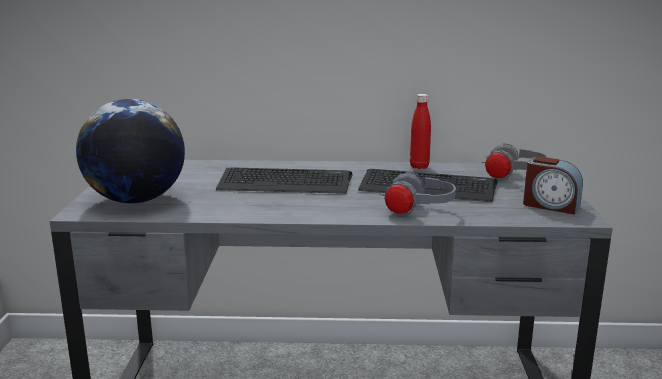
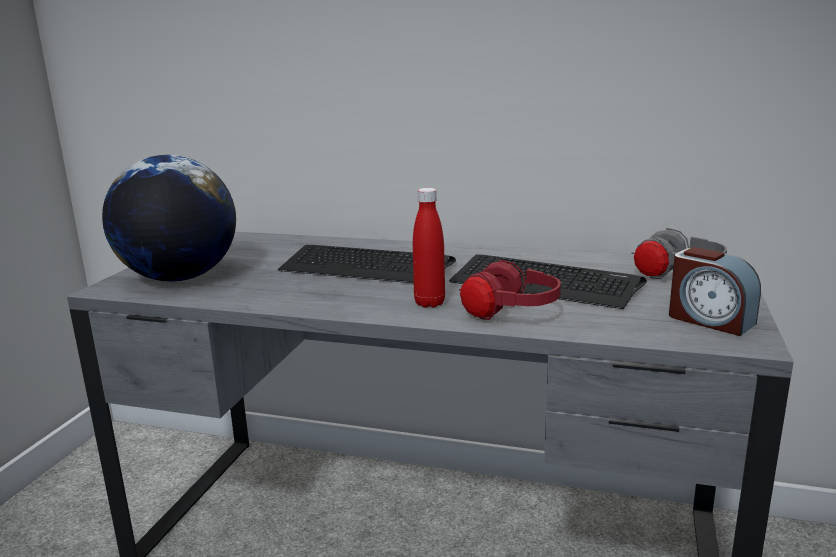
camera: 15 degrees right, 0 degrees up
grey headphones [381,172,456,216] -> red headphones [459,260,561,320]
red bottle [410,94,431,169] -> red bottle moved to [413,188,445,308]

